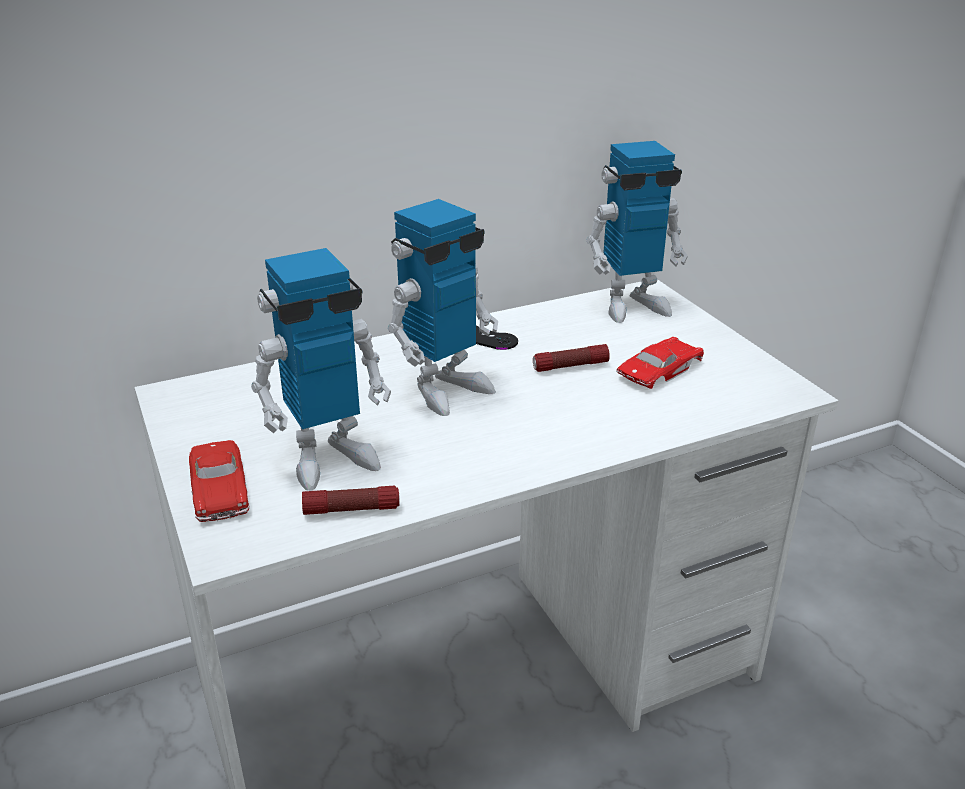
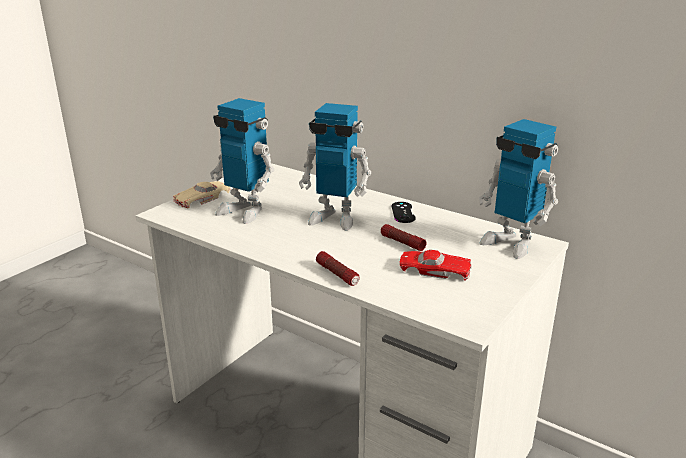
camera: 60 degrees right, 5 degrees down
red toy car [189,440,250,522] -> beige toy car [173,181,231,209]
flashlight [302,486,400,515] -> flashlight moved to [316,251,359,286]

